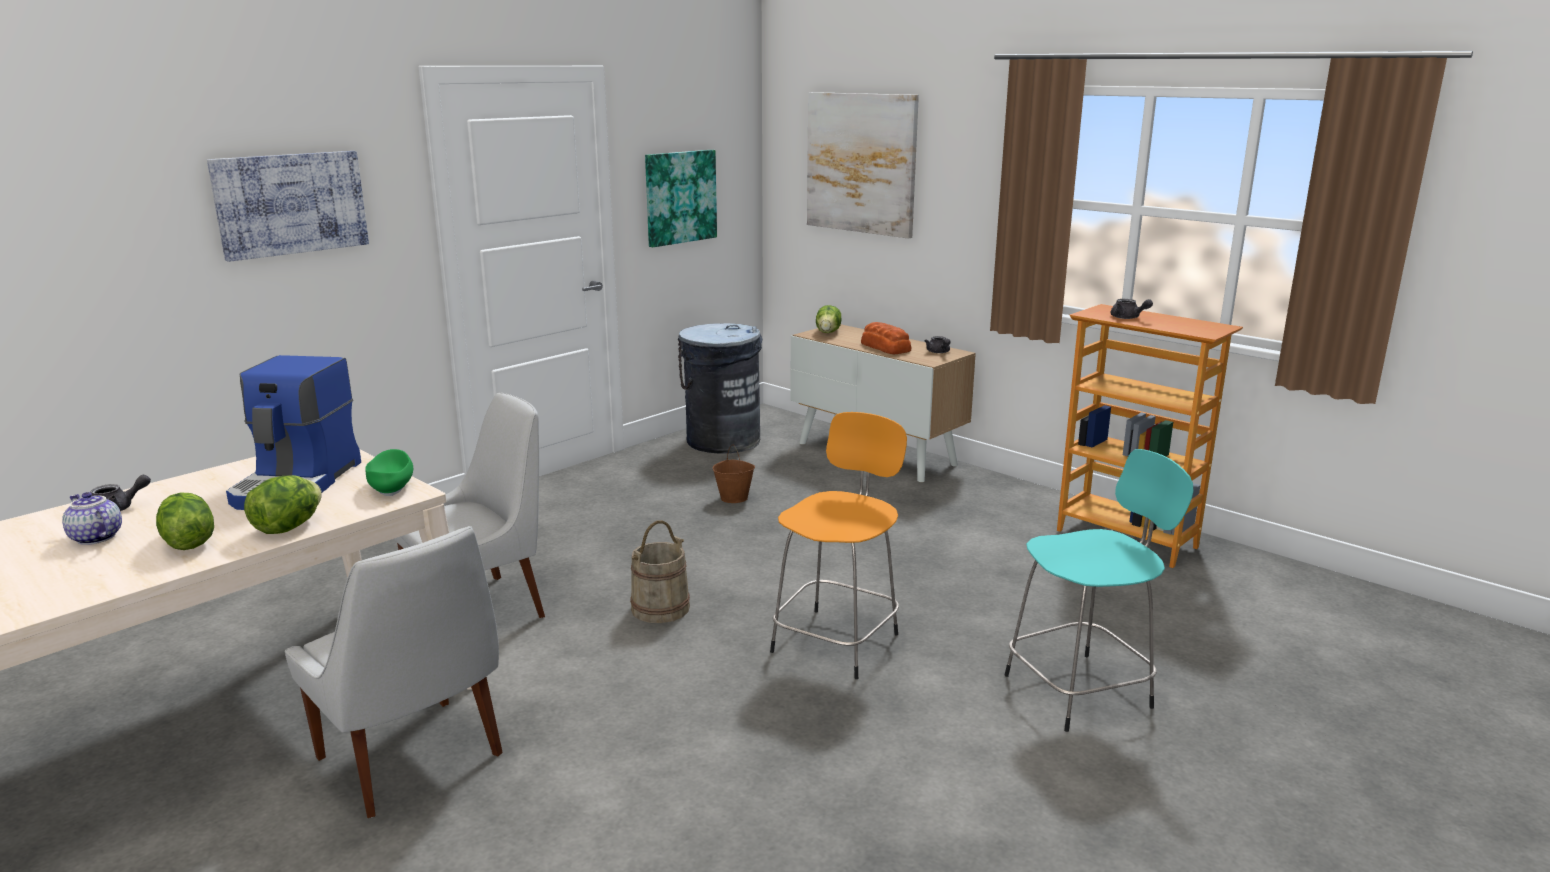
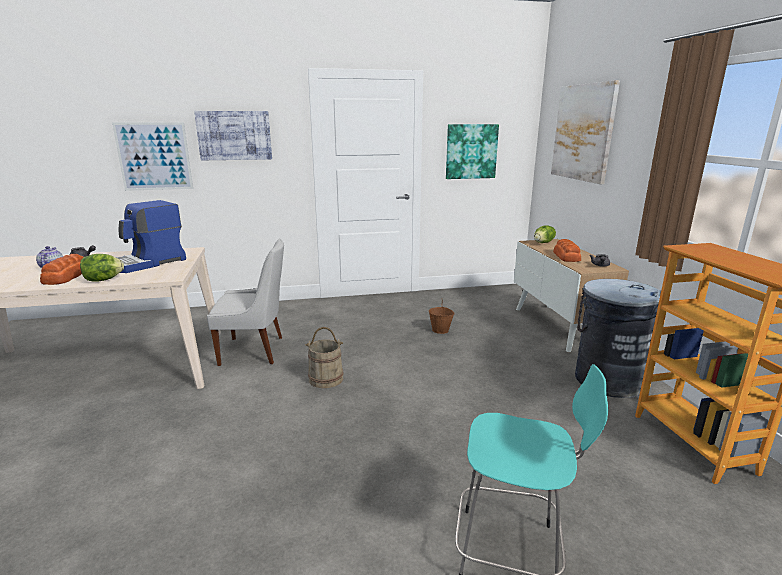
camera: 35 degrees right, 0 degrees up
lettuce [156,492,214,550] -> bread [40,254,83,285]
white chair [285,526,503,818] -> none
green bowl [365,449,413,496] -> none
grey trash can [678,323,762,453] -> grey trash can moved to [575,279,661,398]
orange stool [770,412,907,679] -> none
grey teapot [1111,299,1153,319] -> none
none -> picture [112,122,193,191]

